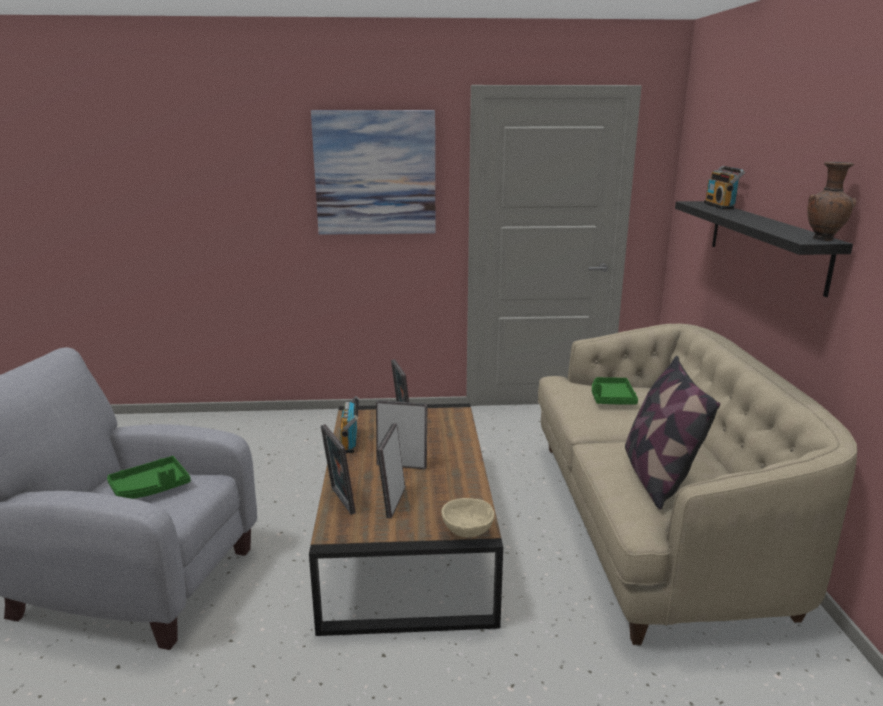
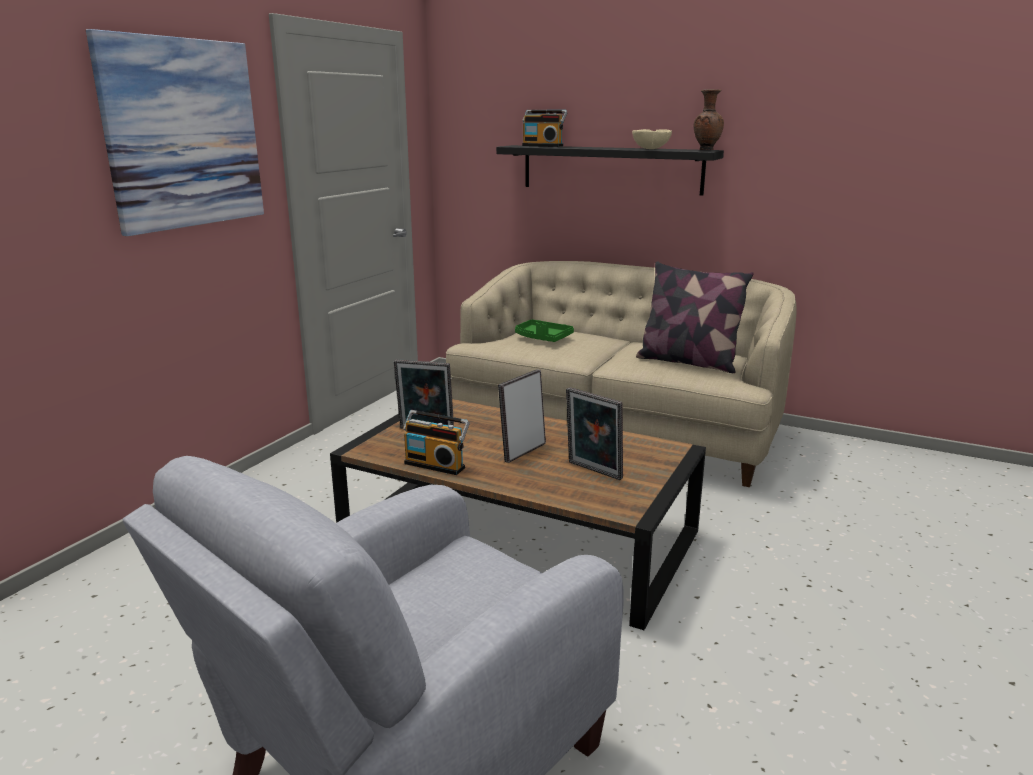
camera: 60 degrees left, 0 degrees up
green tray [107,456,191,499] -> none
picture frame [321,424,356,515] -> none
beige bowl [441,498,494,537] -> beige bowl moved to [632,129,672,149]

